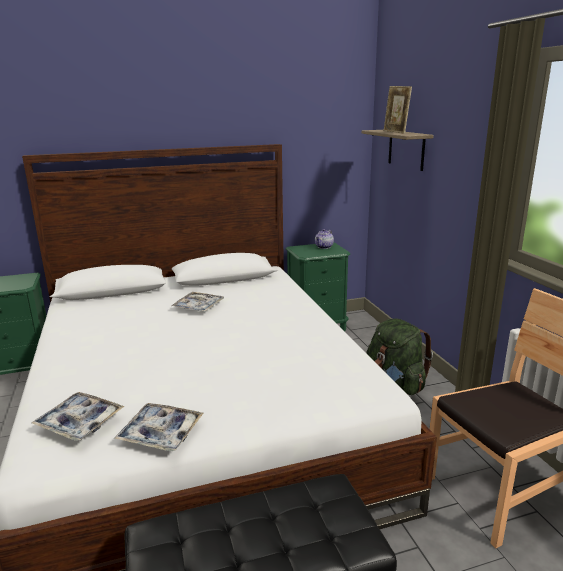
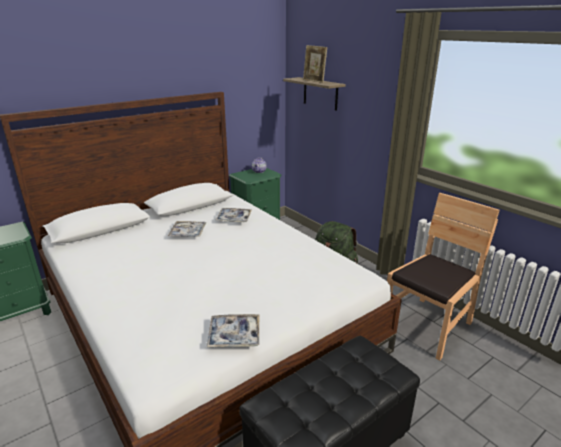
camera: 20 degrees left, 5 degrees up
tray [31,392,124,441] -> tray moved to [215,208,252,222]

